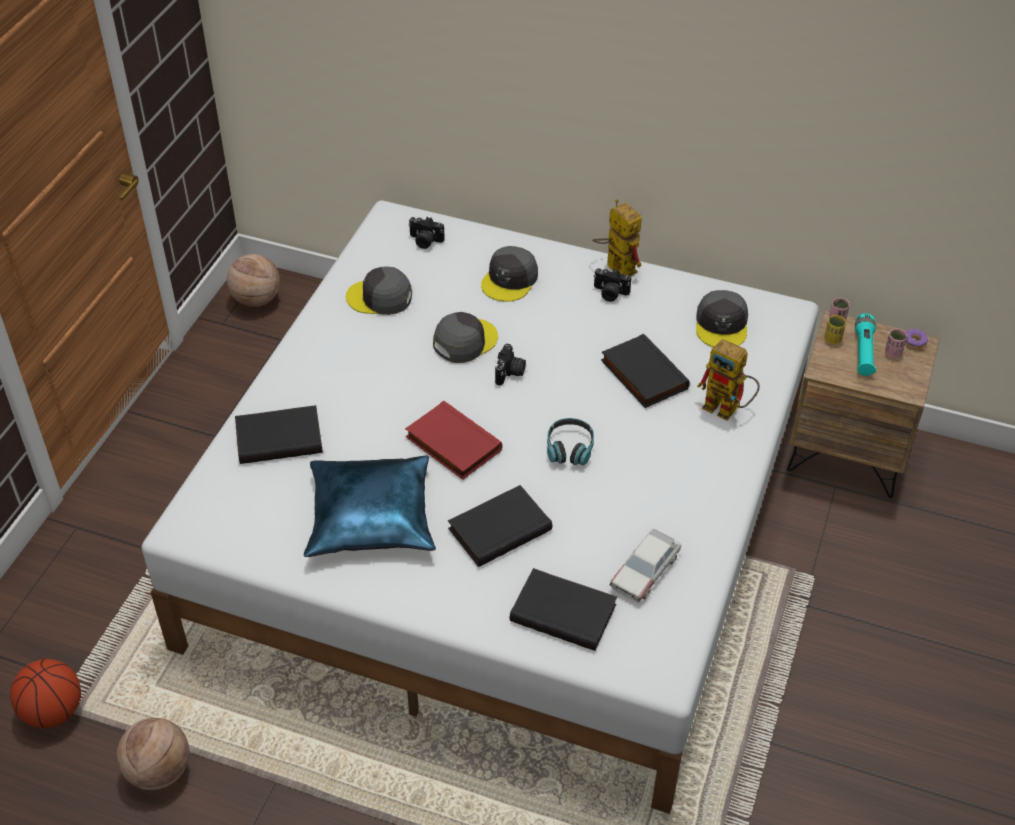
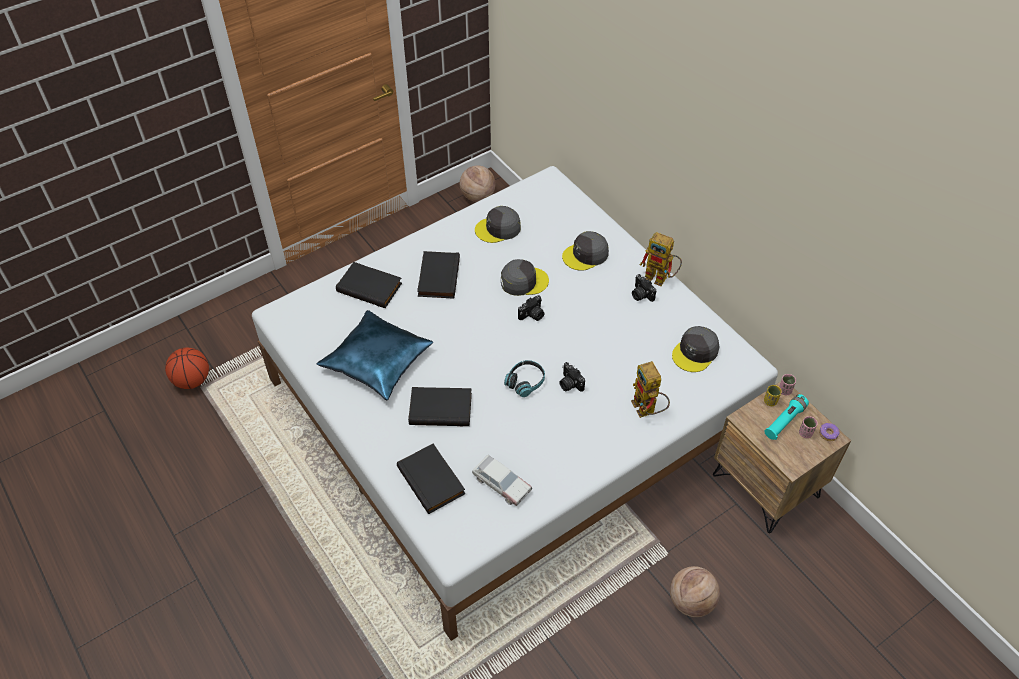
camera: 35 degrees right, 5 degrees up
basketball [117,718,189,790] -> basketball moved to [670,566,720,617]
grey cap [346,266,412,315] -> grey cap turned 60 degrees counterclockwise [475,206,521,243]
red book [405,401,502,480] -> none
camera [408,217,445,249] -> camera moved to [559,362,585,392]
toy robot [592,199,642,276] -> toy robot turned 120 degrees clockwise [640,232,682,286]
black book [601,334,690,408] -> black book moved to [417,251,460,299]
toy car [610,529,681,603] -> toy car turned 120 degrees counterclockwise [472,455,532,506]

